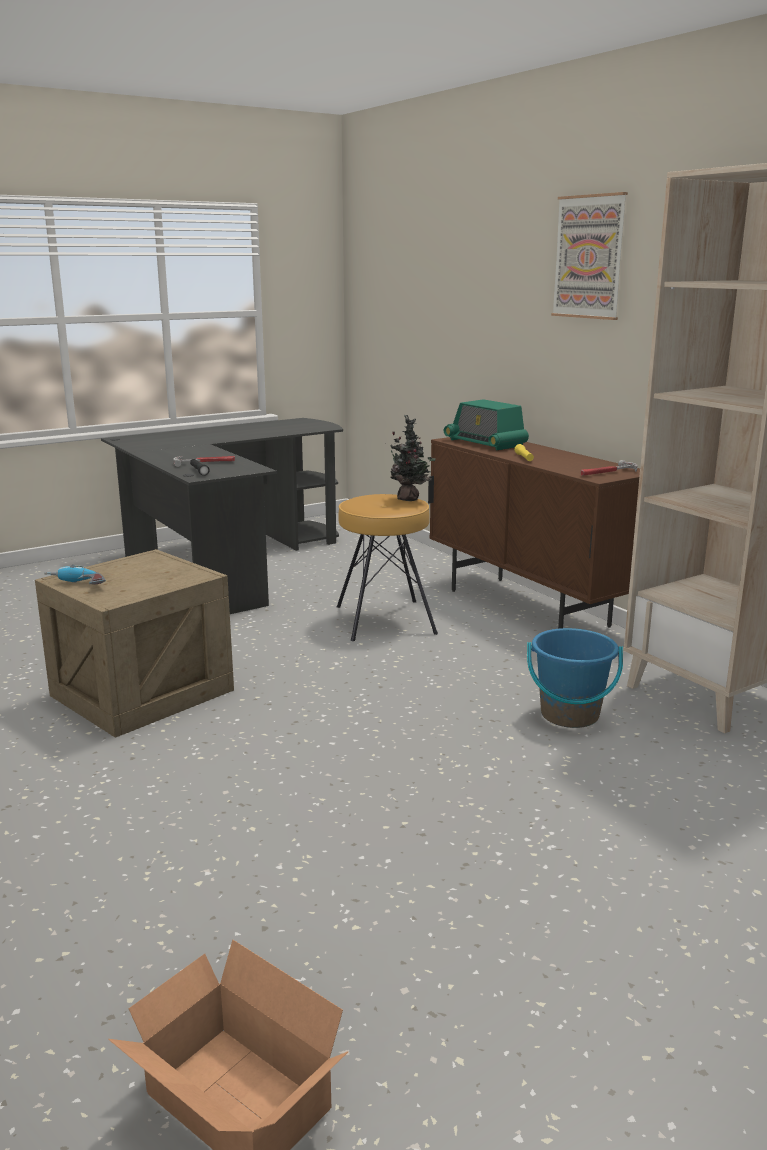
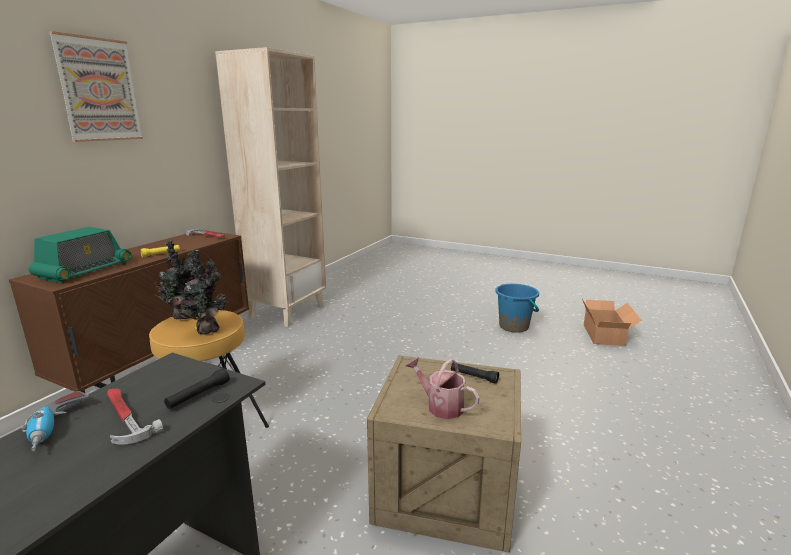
camera: 120 degrees left, 0 degrees up
power drill [44,565,106,585] -> power drill moved to [21,391,90,451]
blue bucket [527,628,623,728] -> blue bucket moved to [495,284,539,333]
none -> potted plant [176,250,228,334]
none -> watering can [406,357,480,419]
none -> black flashlight [451,362,499,384]

